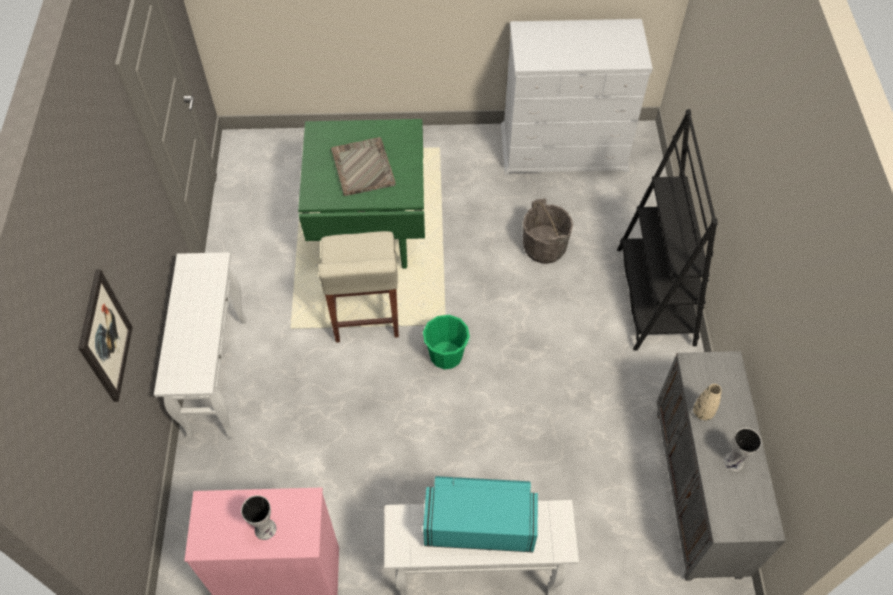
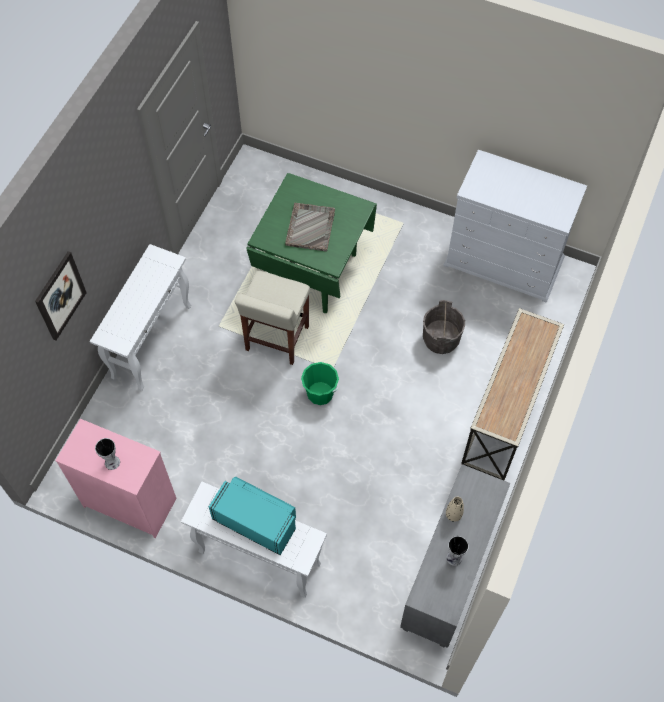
camera: 25 degrees right, 5 degrees up
black bookcase [617,109,718,351] -> console table [461,308,564,480]

